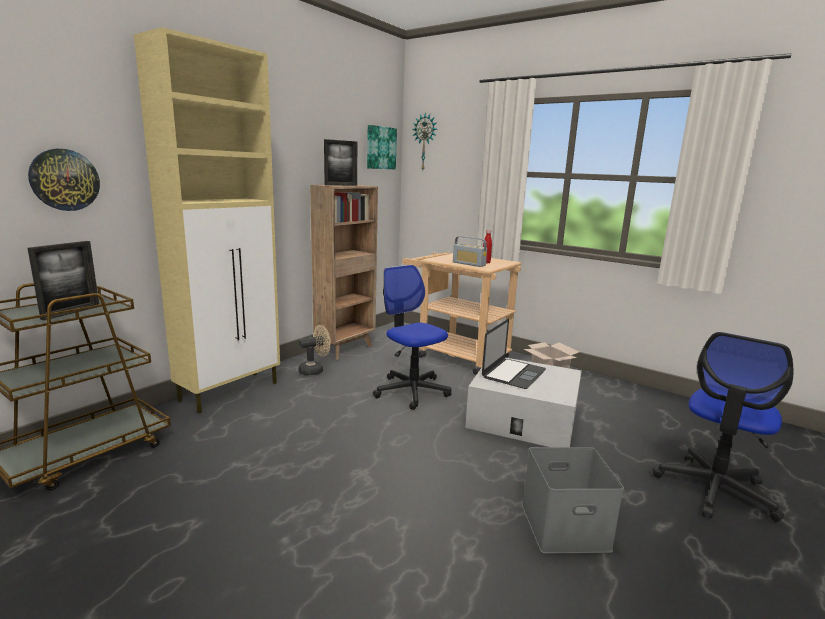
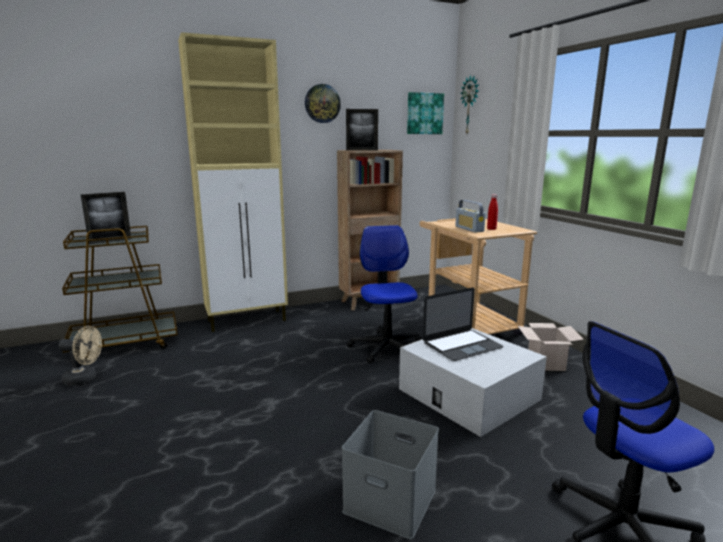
camera: 30 degrees right, 0 degrees up
wall clock [28,149,100,211] -> wall clock moved to [305,84,341,123]
beige fan [299,325,331,376] -> beige fan moved to [59,326,102,386]

